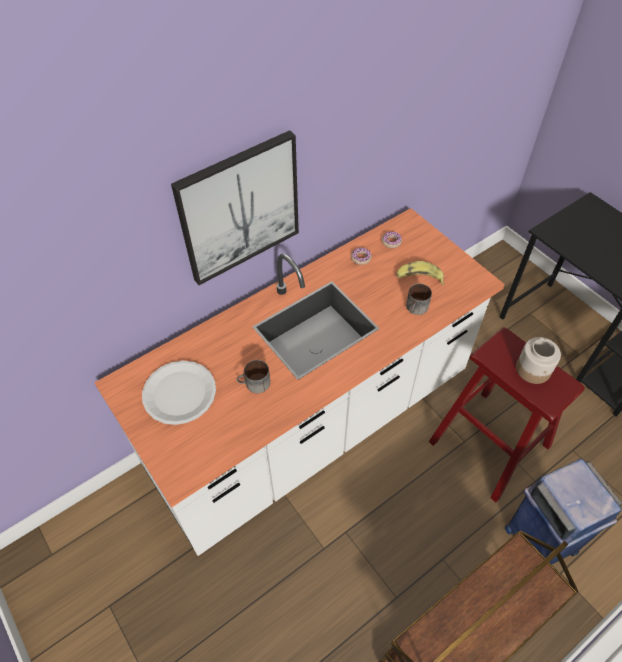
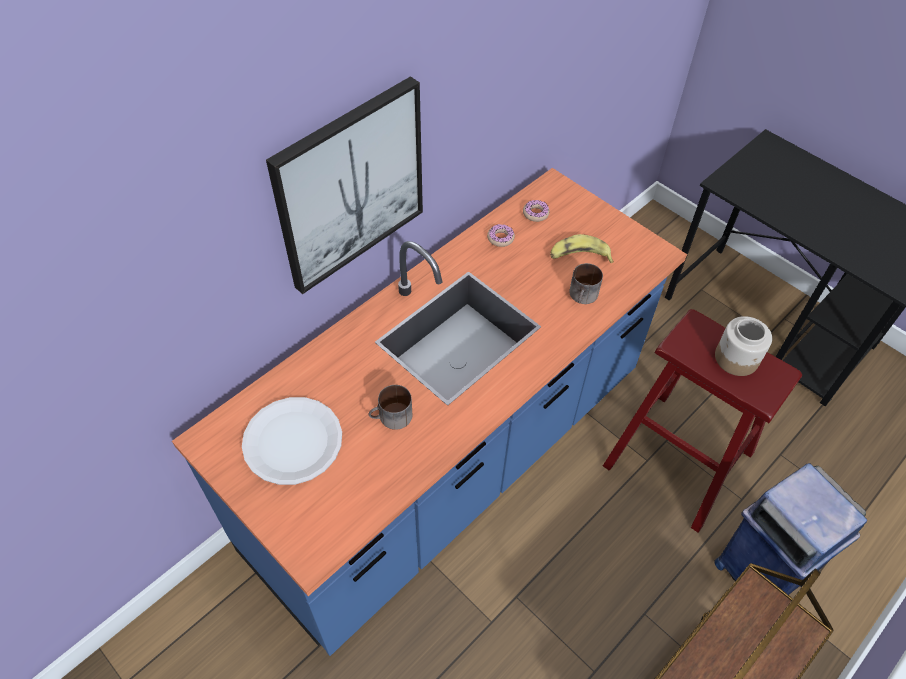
camera: 10 degrees left, 0 degrees up
white counter [94,208,505,556] -> blue counter [172,168,687,656]

